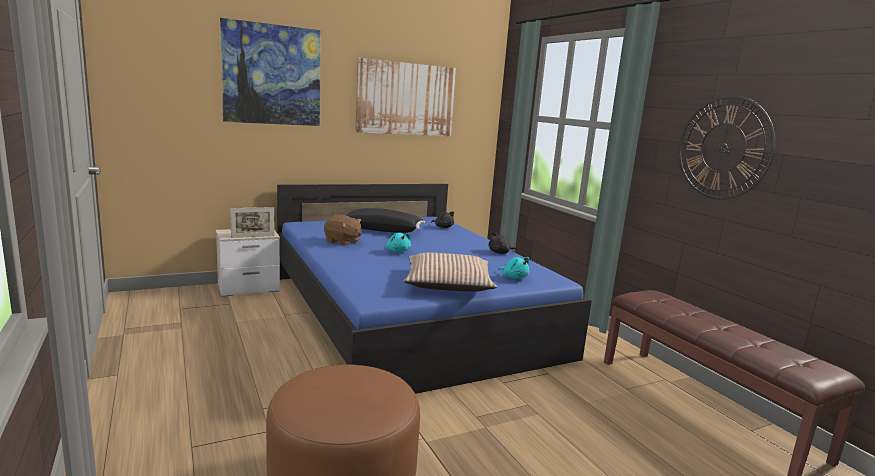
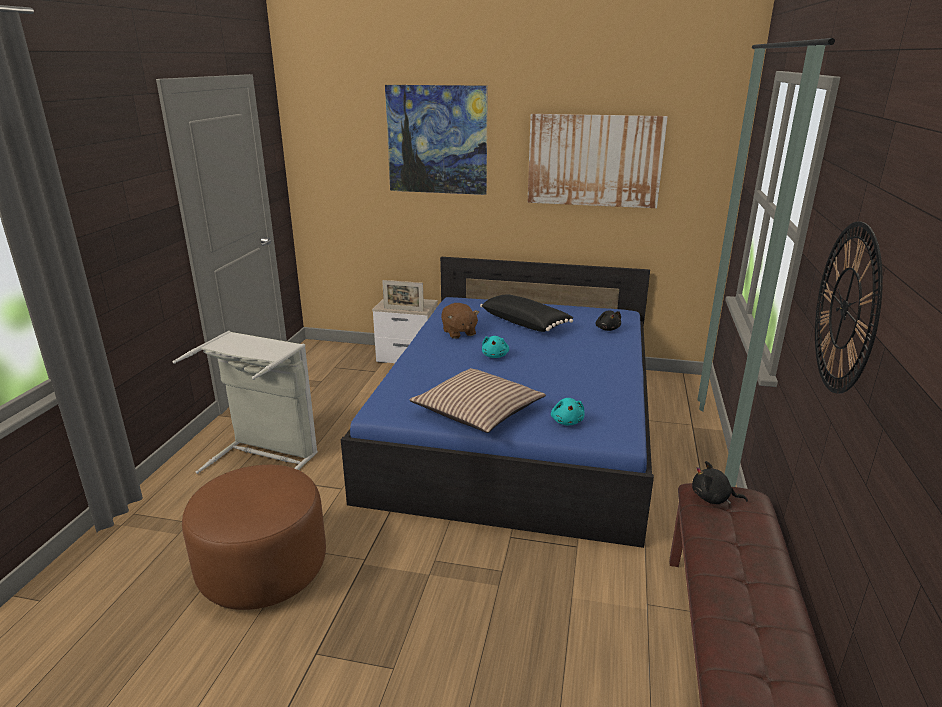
camera: 40 degrees right, 10 degrees up
black plush toy [488,232,517,254] -> black plush toy moved to [692,461,748,504]
none -> grey laundry basket [173,331,318,474]

